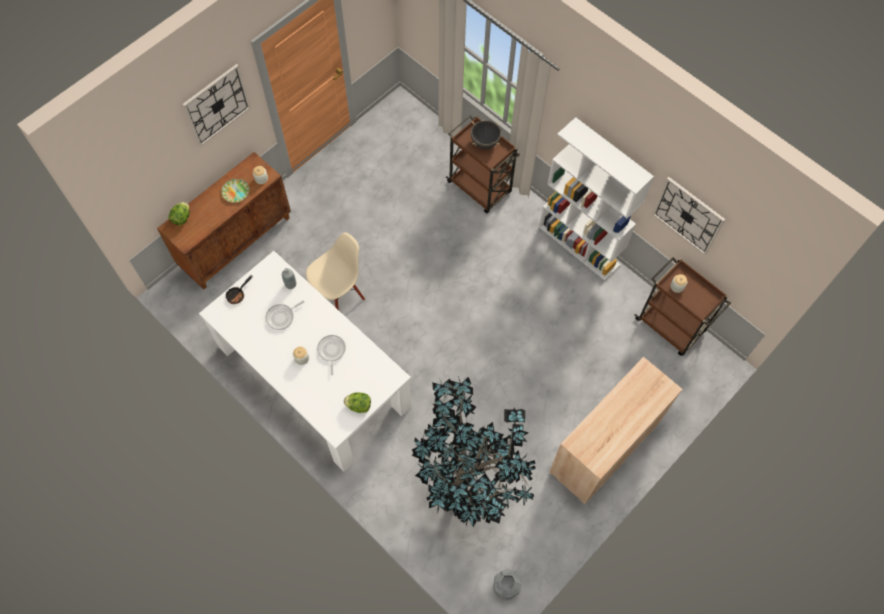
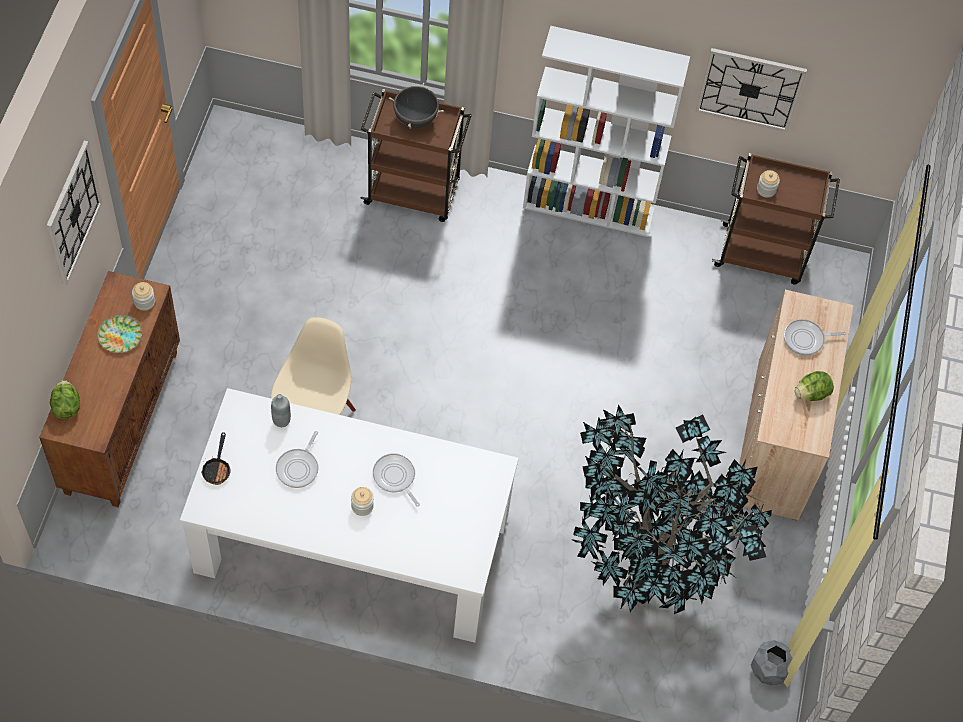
camera: 35 degrees left, 5 degrees down
lettuce [344,392,371,413] -> lettuce moved to [795,371,834,401]
none -> frying pan [784,319,846,355]

